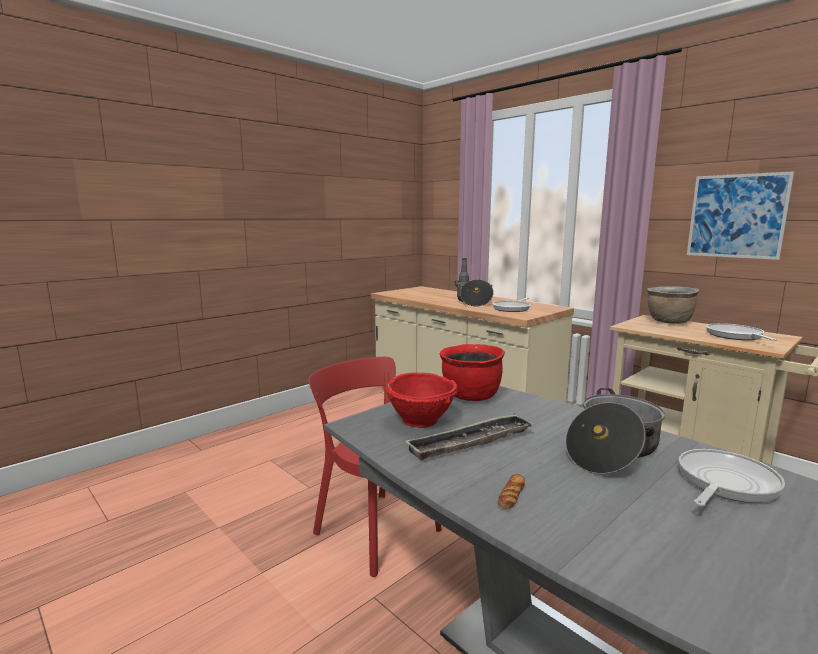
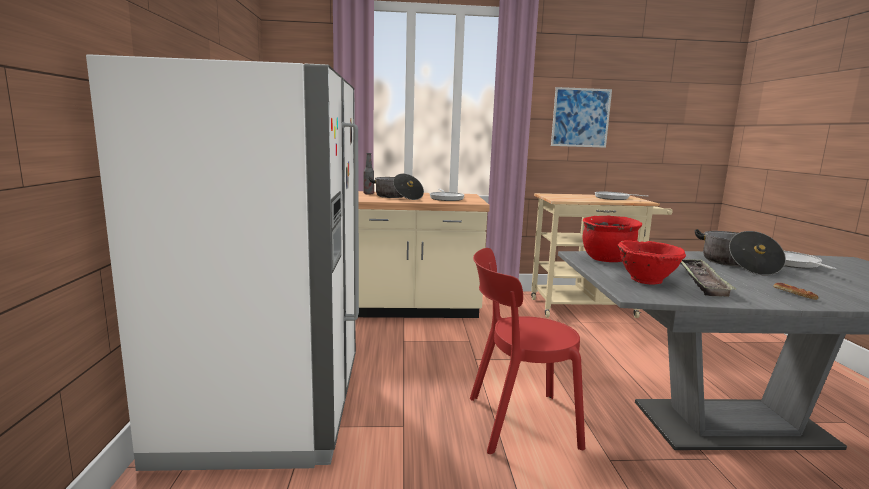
camera: 50 degrees left, 0 degrees up
brown cooking pot [647,286,699,324] -> none
none -> white fridge [86,54,359,471]

